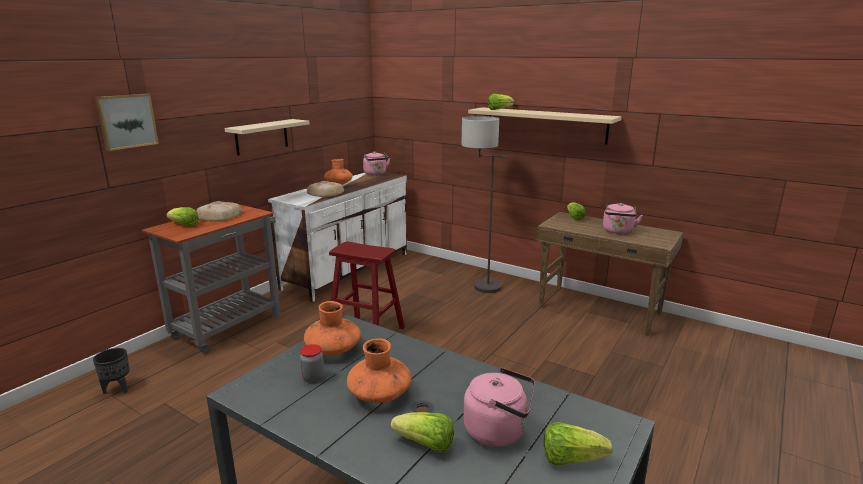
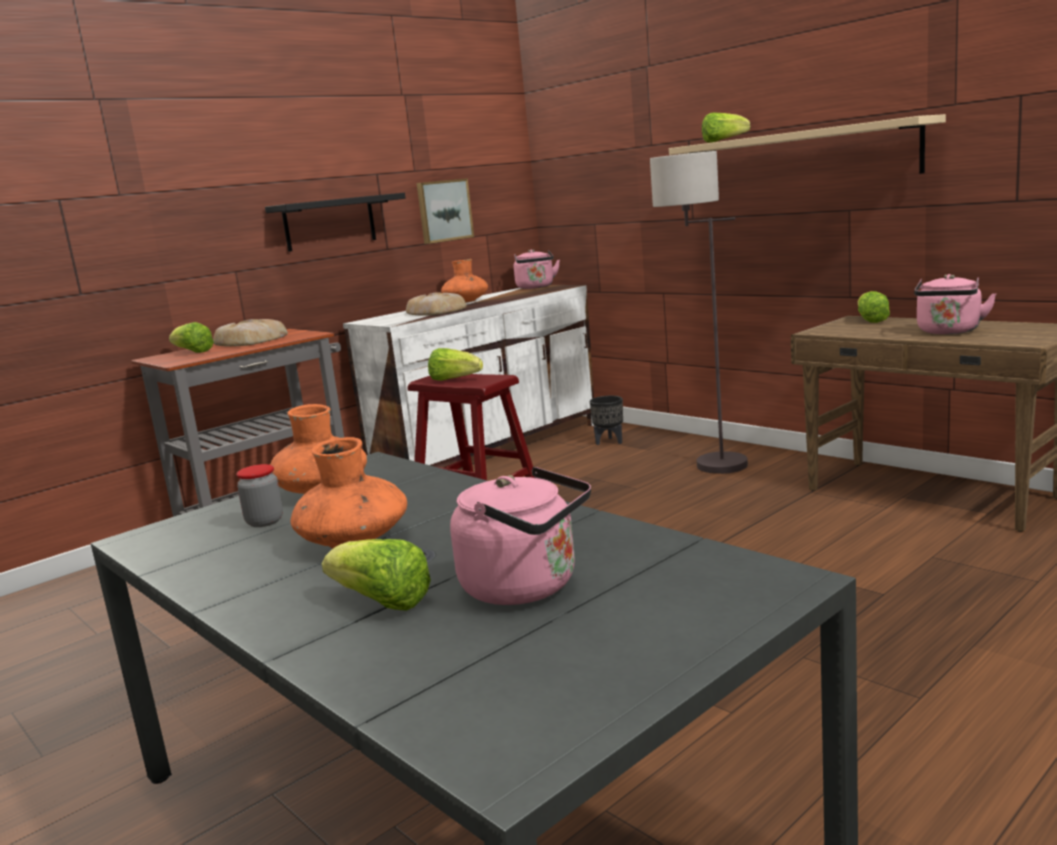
camera: 15 degrees right, 5 degrees down
black planter [93,348,130,394] -> black planter moved to [590,396,623,445]
picture [95,94,159,151] -> picture moved to [417,178,474,244]
beige shelf [225,119,310,156] -> black shelf [265,193,406,252]
lettuce [544,422,612,465] -> lettuce moved to [428,348,483,381]

